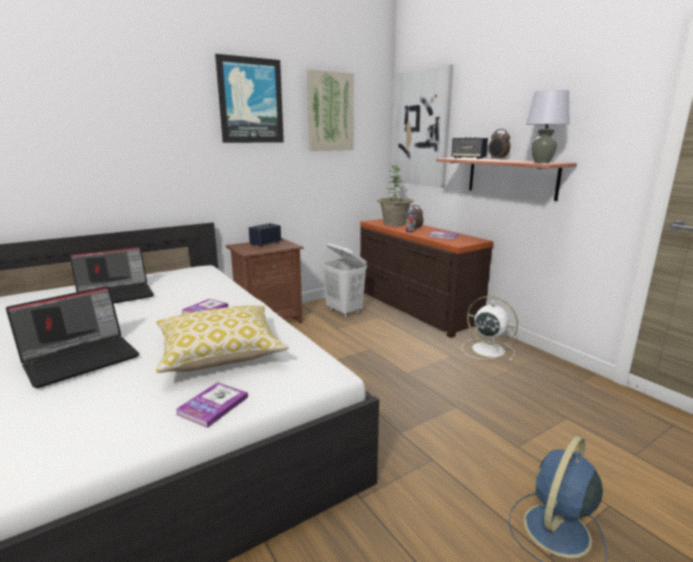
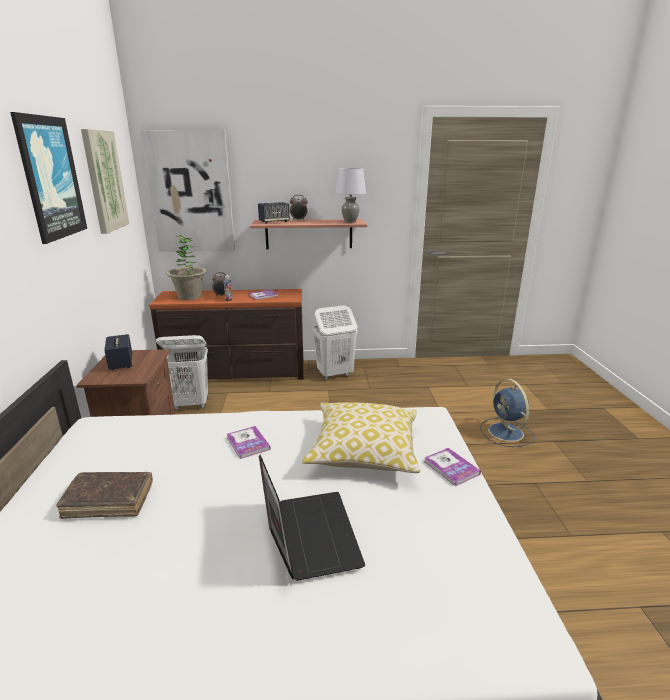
camera: 60 degrees left, 5 degrees up
laptop [69,246,154,303] -> brown book [56,472,153,519]
white fan [461,296,518,361] -> white laundry basket [312,305,358,380]

